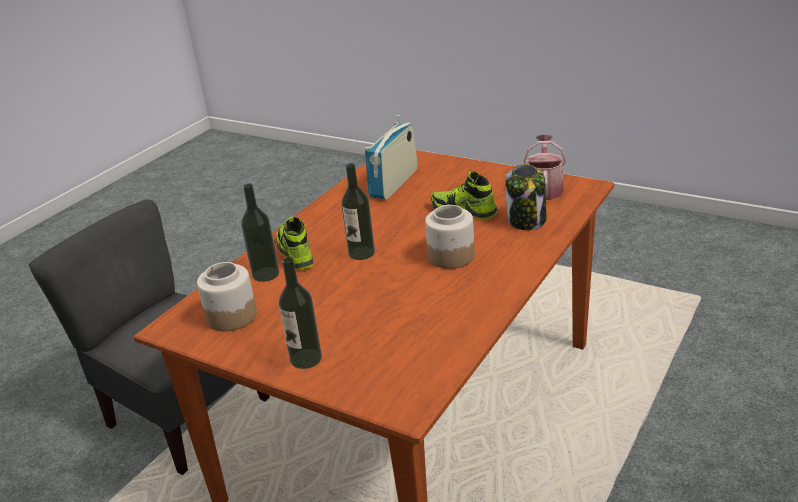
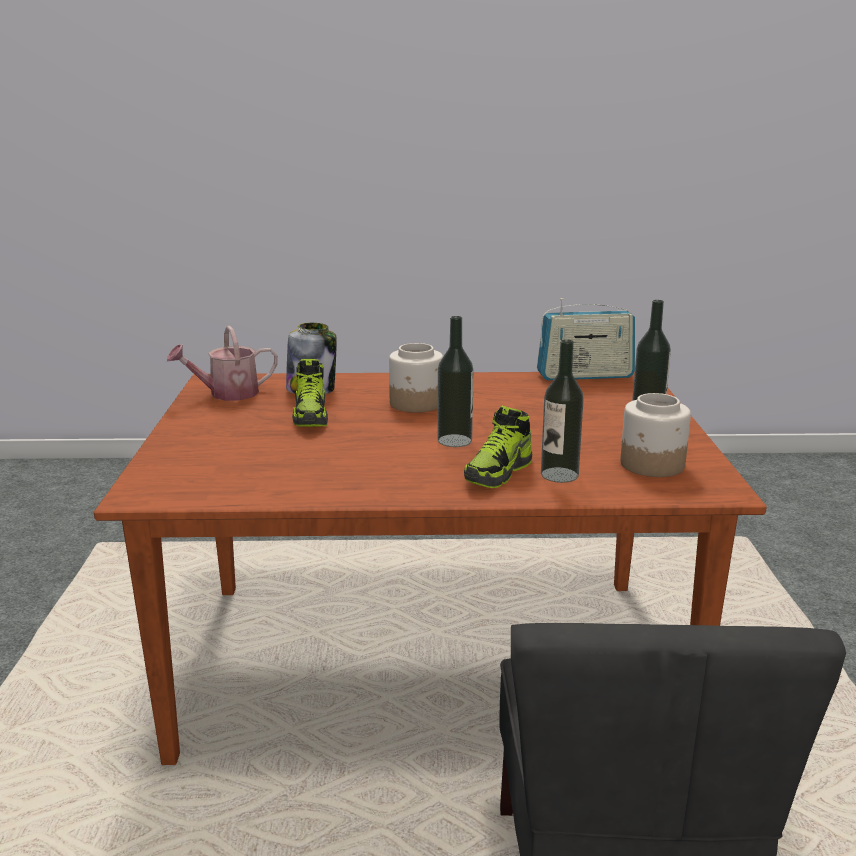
camera: 125 degrees left, 10 degrees down
radio [365,115,418,200] -> radio moved to [537,298,635,380]

